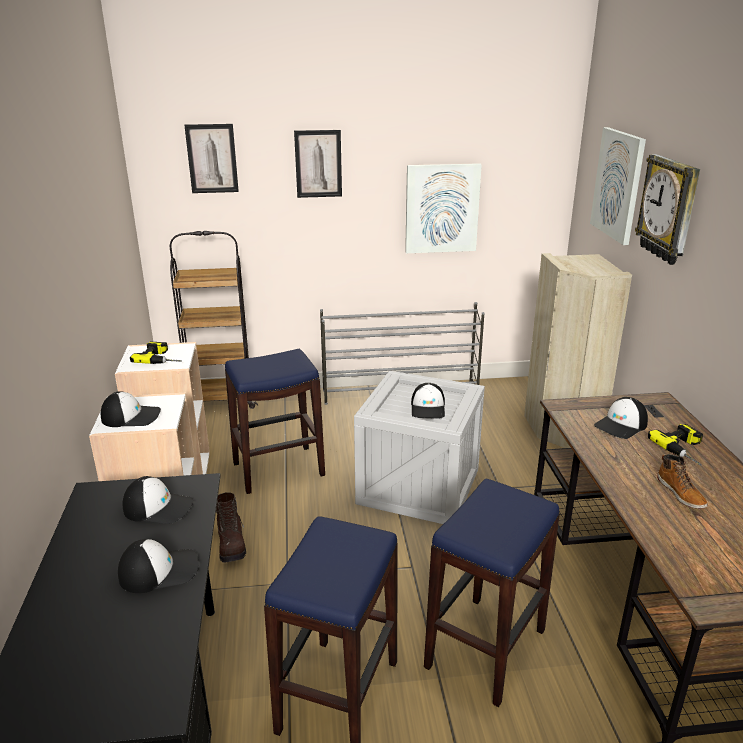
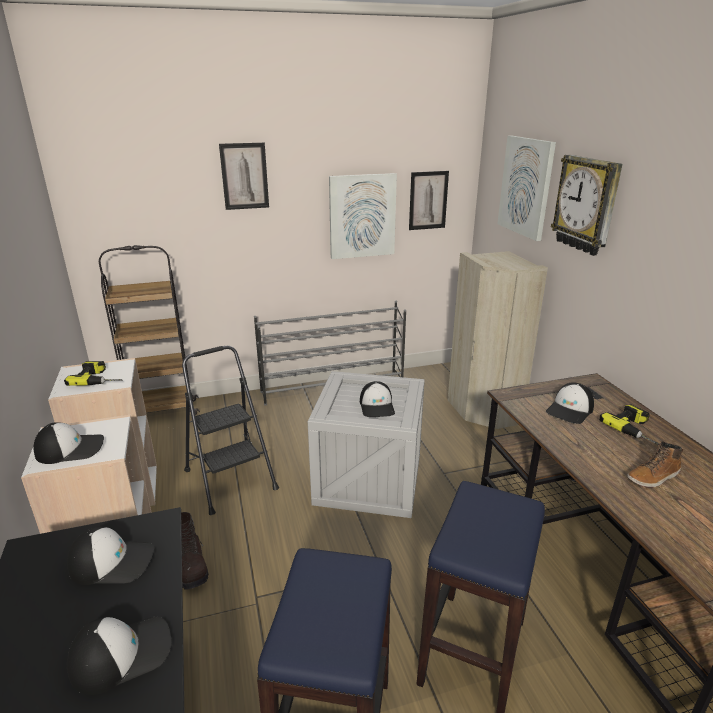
camera: 10 degrees left, 0 degrees up
picture [184,124,239,193] -> picture moved to [409,171,449,230]
stool [225,349,325,494] -> black step ladder [182,346,279,515]
boot [657,454,708,509] -> boot turned 90 degrees clockwise [627,441,683,488]

